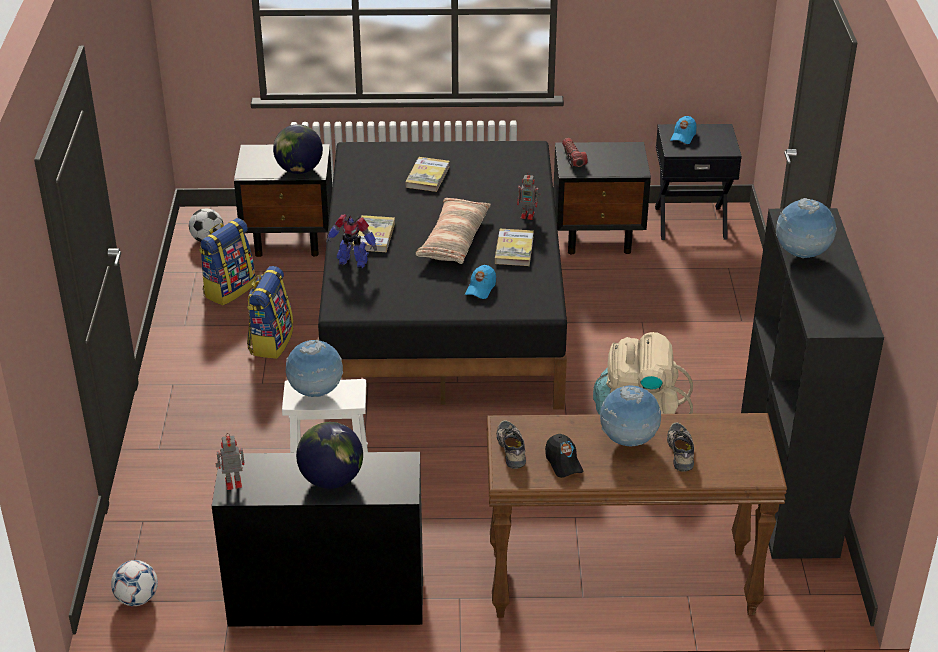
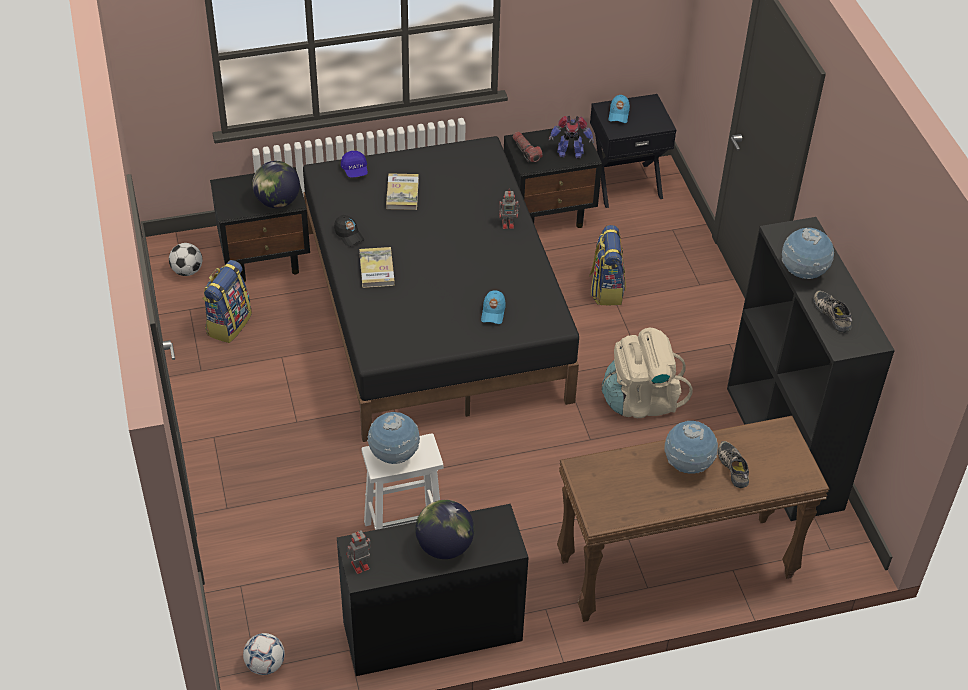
camera: 15 degrees left, 10 degrees up
backpack [247,266,293,359] -> backpack moved to [589,225,626,305]
toy robot [326,214,377,268] -> toy robot moved to [549,116,594,159]
pillow [416,198,491,264] -> none
book [495,229,534,266] -> none
shoe [497,420,526,469] -> shoe moved to [813,290,852,333]
black cap [545,434,583,478] -> black cap moved to [334,215,364,246]
none -> blue cap [341,151,368,177]

